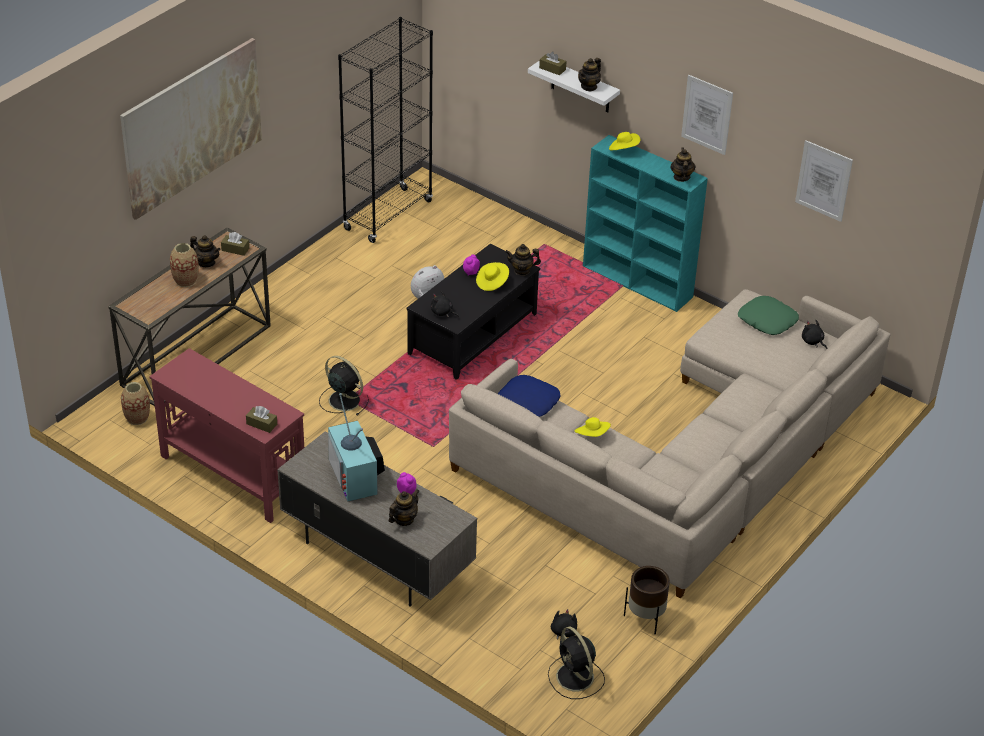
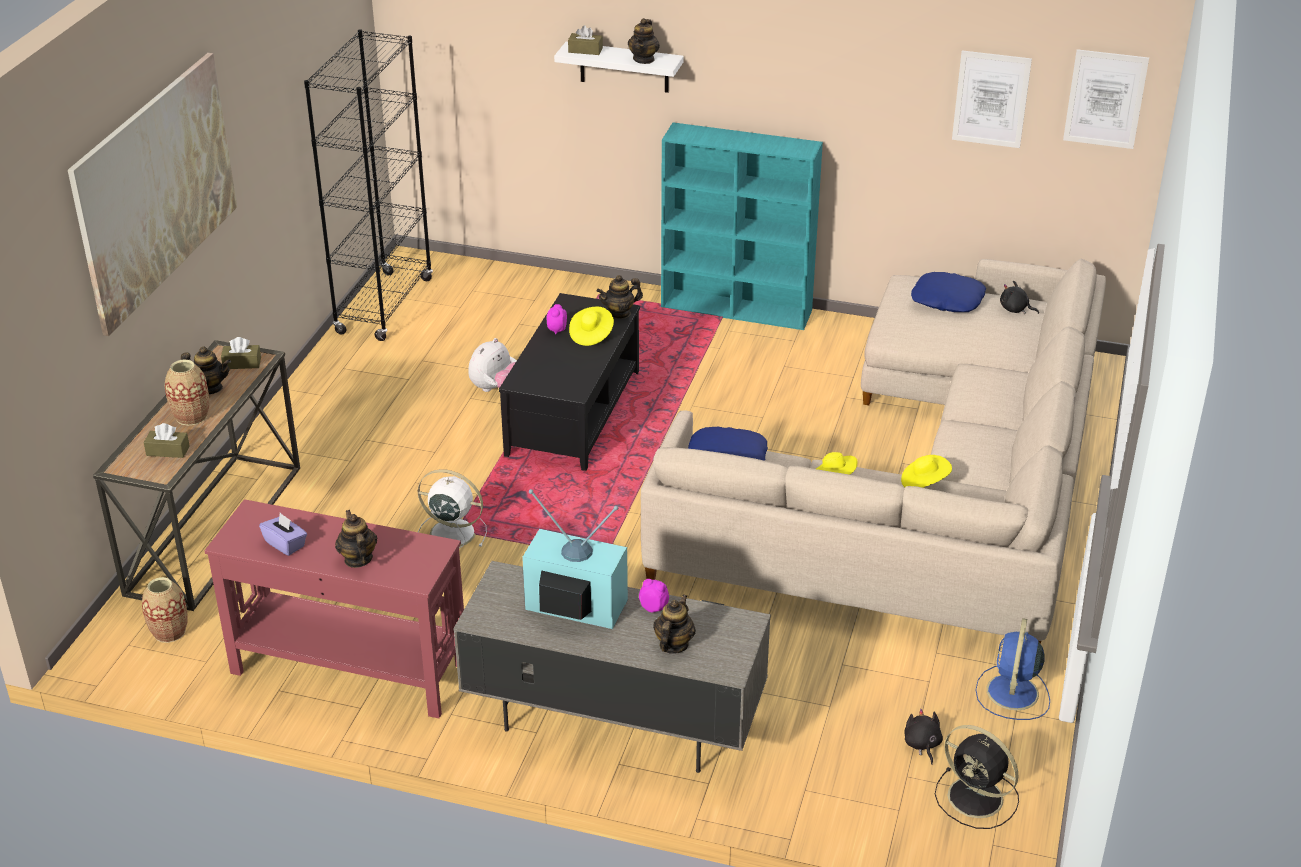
camera: 20 degrees left, 5 degrees down
brown tissue box [246,406,277,433] -> brown tissue box moved to [144,423,190,458]
black fan [319,356,369,415] -> white fan [418,469,487,548]
television [328,393,385,501] -> television turned 150 degrees clockwise [522,489,628,629]
black plush toy [431,291,459,318] -> none
yellow hat [609,132,640,150] -> yellow hat moved to [901,455,952,488]
brown planter [624,566,670,634] -> blue fan [975,618,1050,720]
teapot [670,147,696,182] -> teapot moved to [335,510,377,568]
picture [681,75,733,155] -> picture moved to [1063,49,1149,149]
green pillow [738,296,799,335] -> blue pillow [911,272,986,312]
none -> purple tissue box [259,513,307,556]

